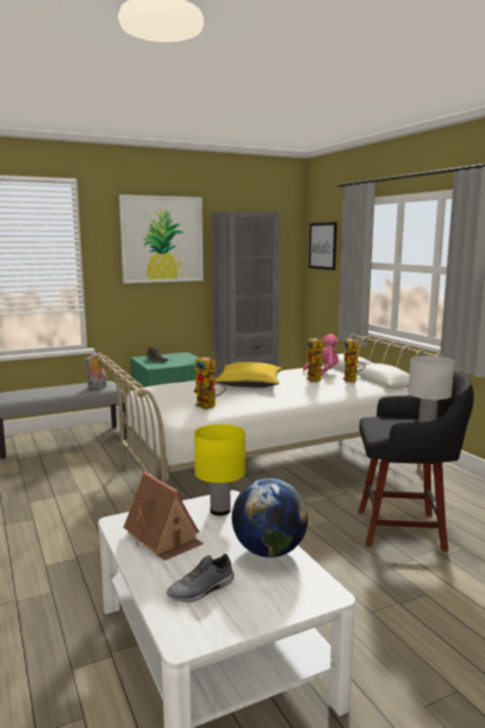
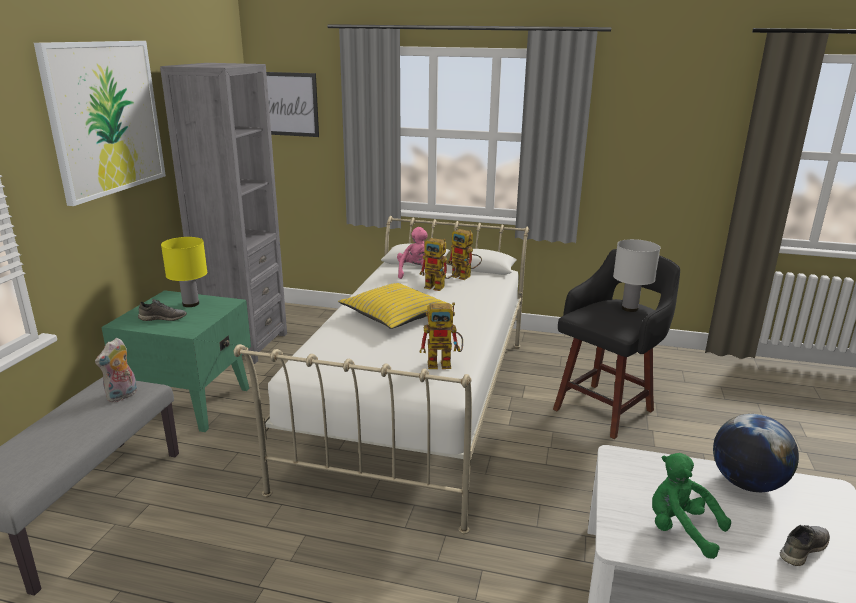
camera: 50 degrees left, 10 degrees up
toy house [123,471,204,561] -> green plush toy [652,453,731,559]
grey shoe [167,554,234,602] -> grey shoe turned 135 degrees counterclockwise [780,525,830,566]
yellow table lamp [194,424,245,516] -> yellow table lamp moved to [161,237,207,307]

